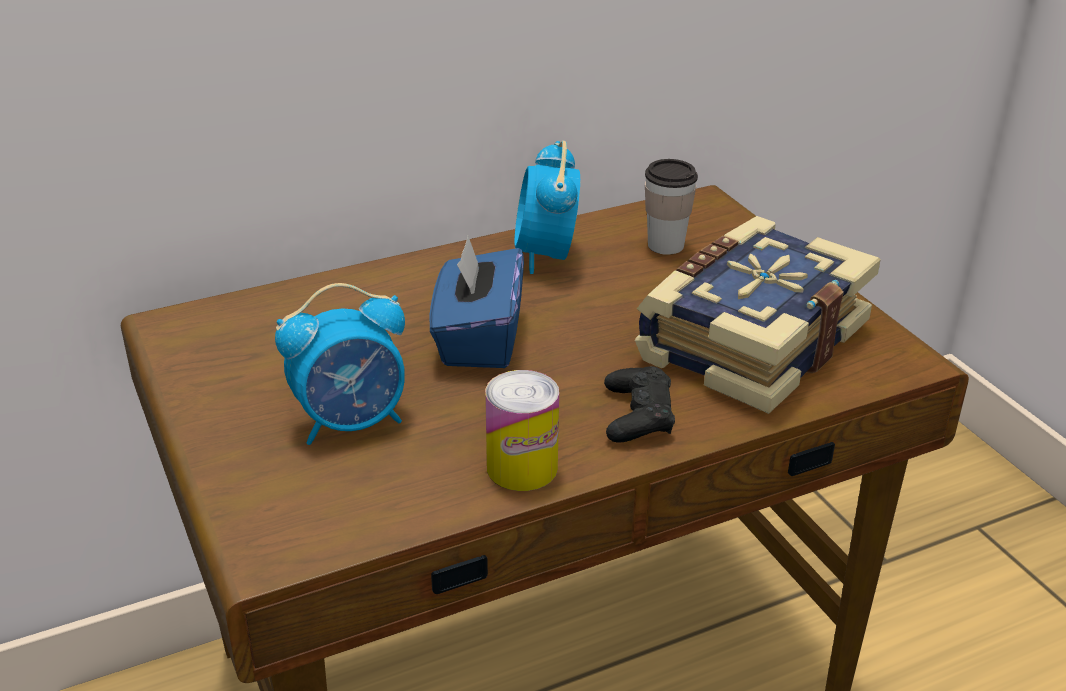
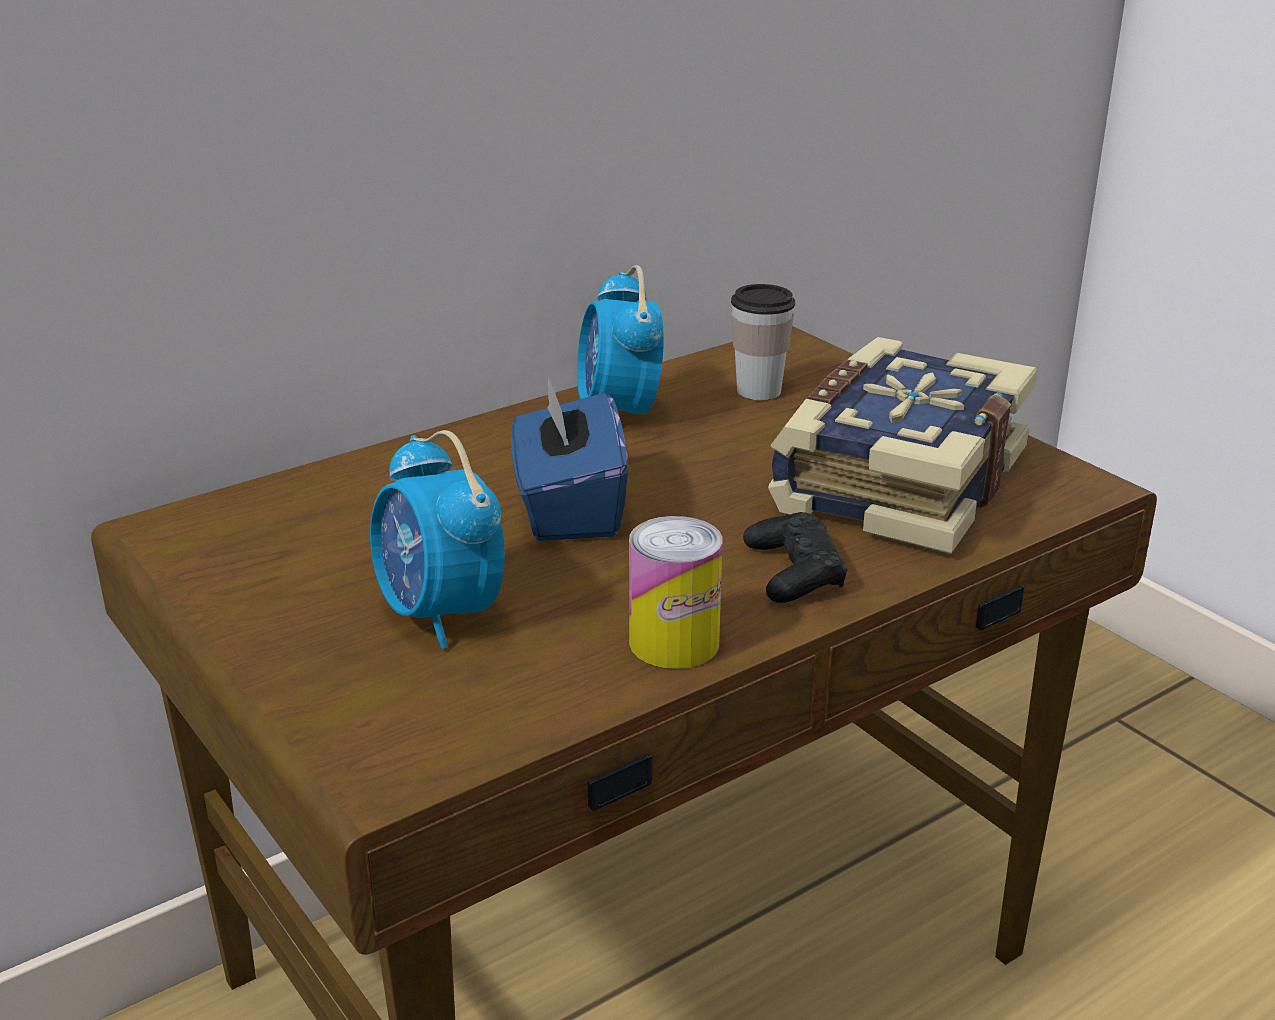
camera: 10 degrees left, 5 degrees down
alarm clock [275,283,405,445] -> alarm clock turned 90 degrees clockwise [370,430,505,649]

